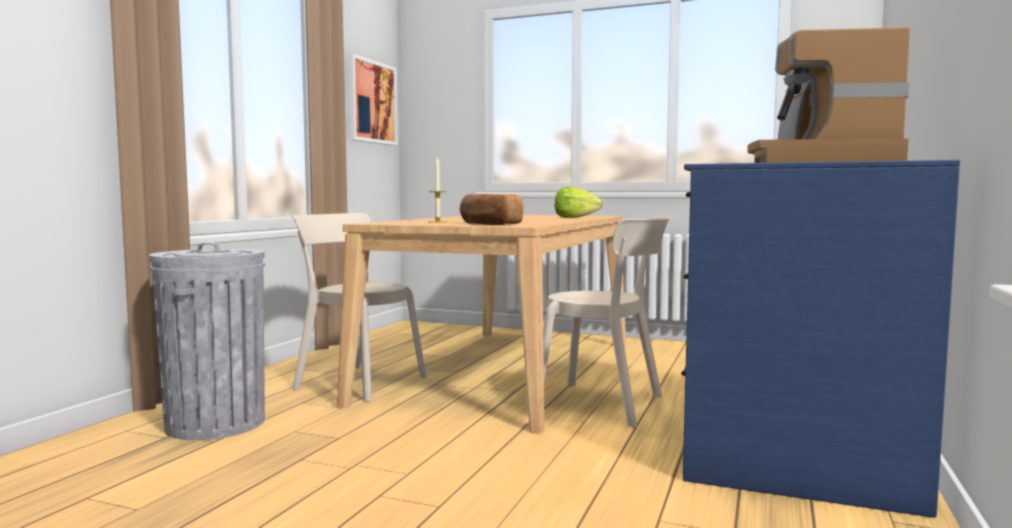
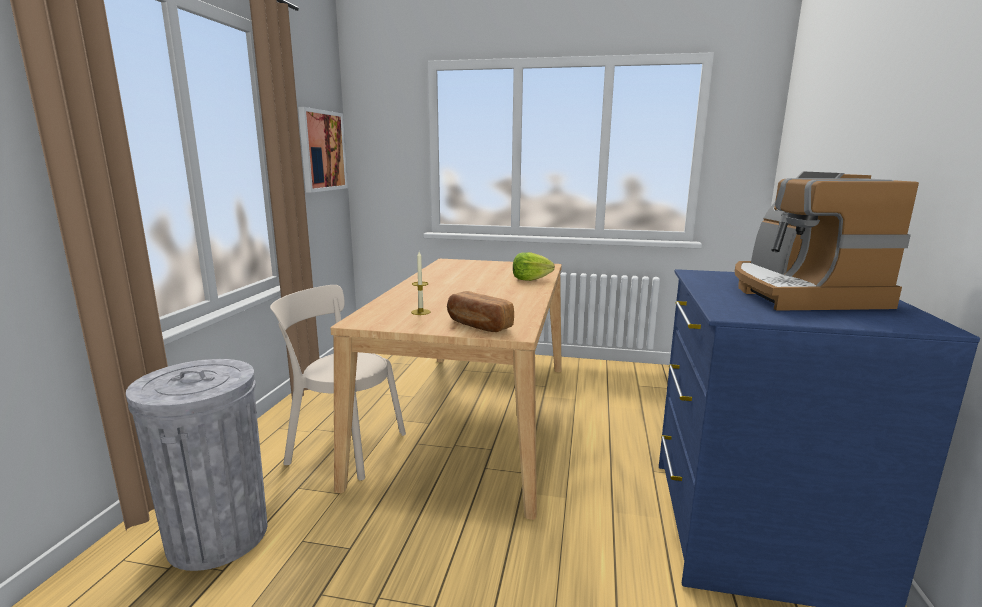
camera: 10 degrees left, 10 degrees up
beige chair [543,216,670,428] -> none

